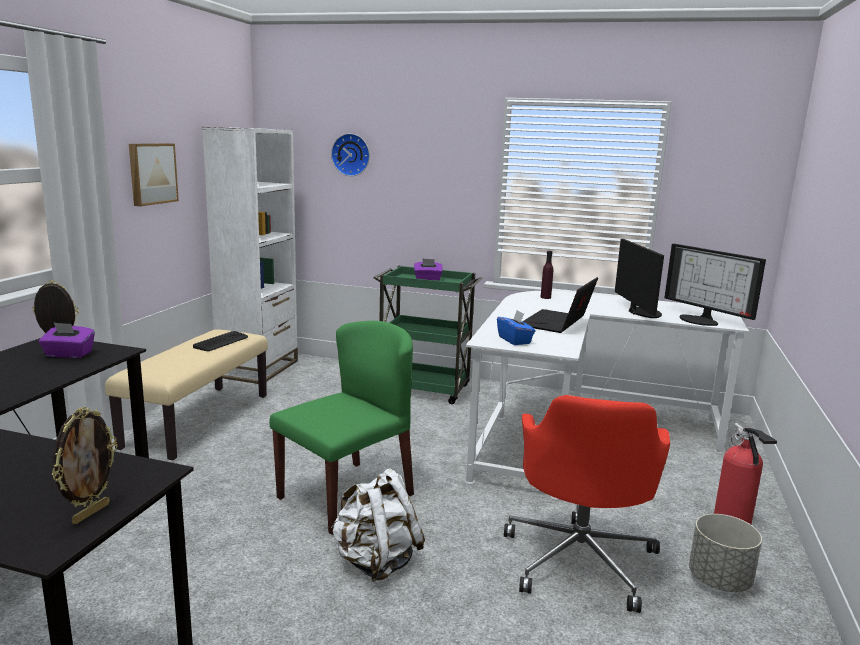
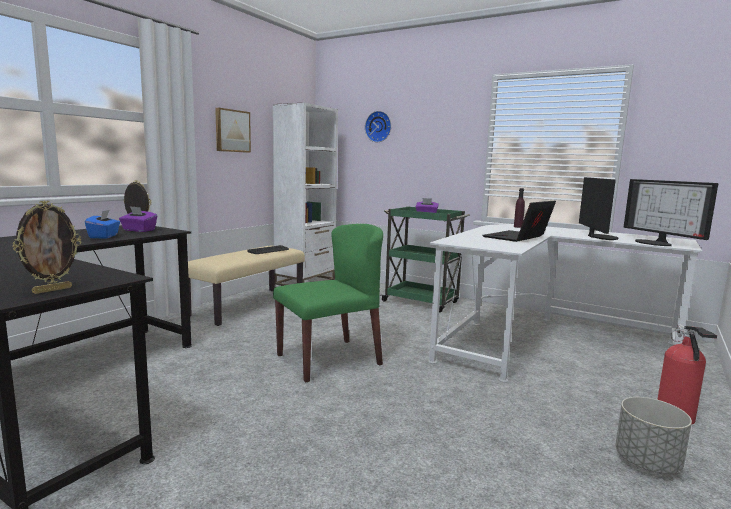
camera: 15 degrees right, 5 degrees down
white backpack [331,468,425,582] -> none
blue tissue box [497,310,535,345] -> blue tissue box moved to [85,210,120,238]
red office chair [504,395,670,613] -> none

